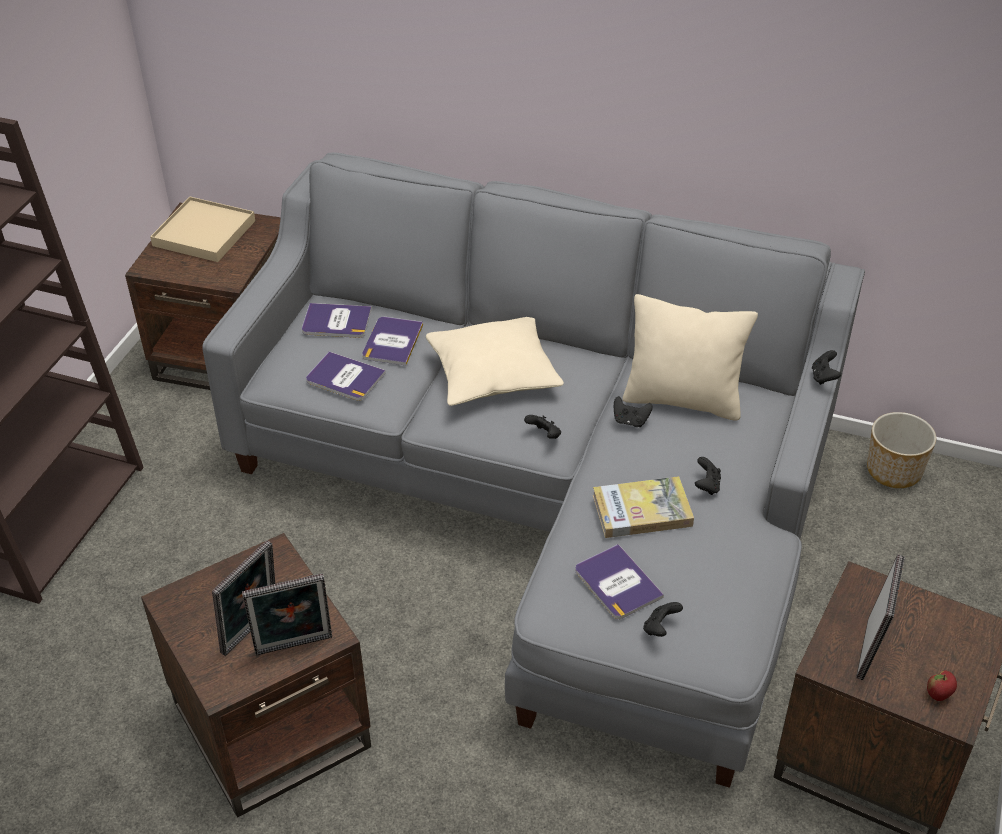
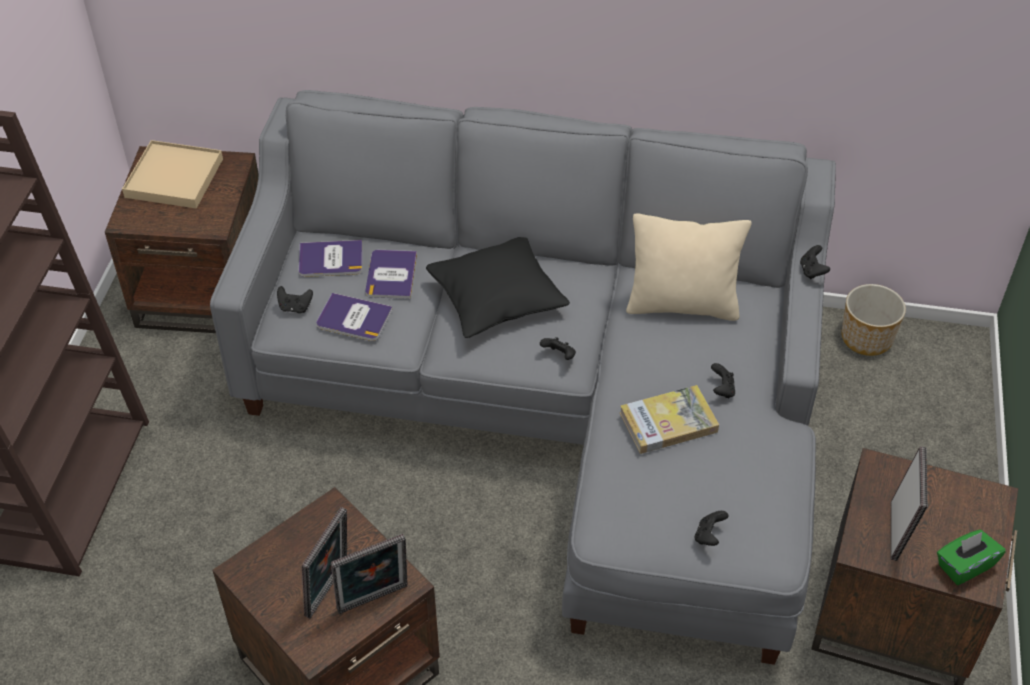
camera: 10 degrees left, 5 degrees up
beige pillow [426,317,564,406] -> black pillow [426,237,570,338]
book [575,544,664,619] -> none
black game controller [614,396,653,427] -> black game controller moved to [277,286,313,313]
apple [927,670,957,701] -> green tissue box [937,530,1006,585]

